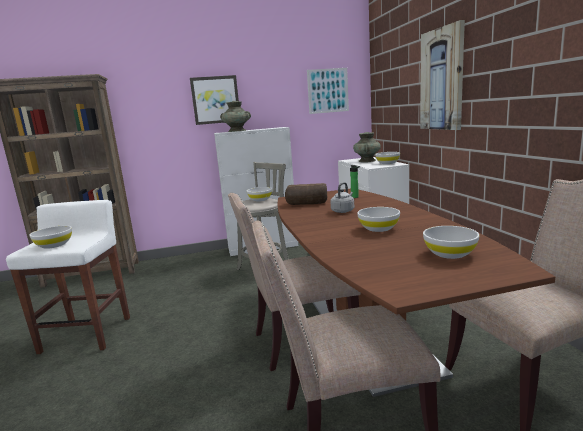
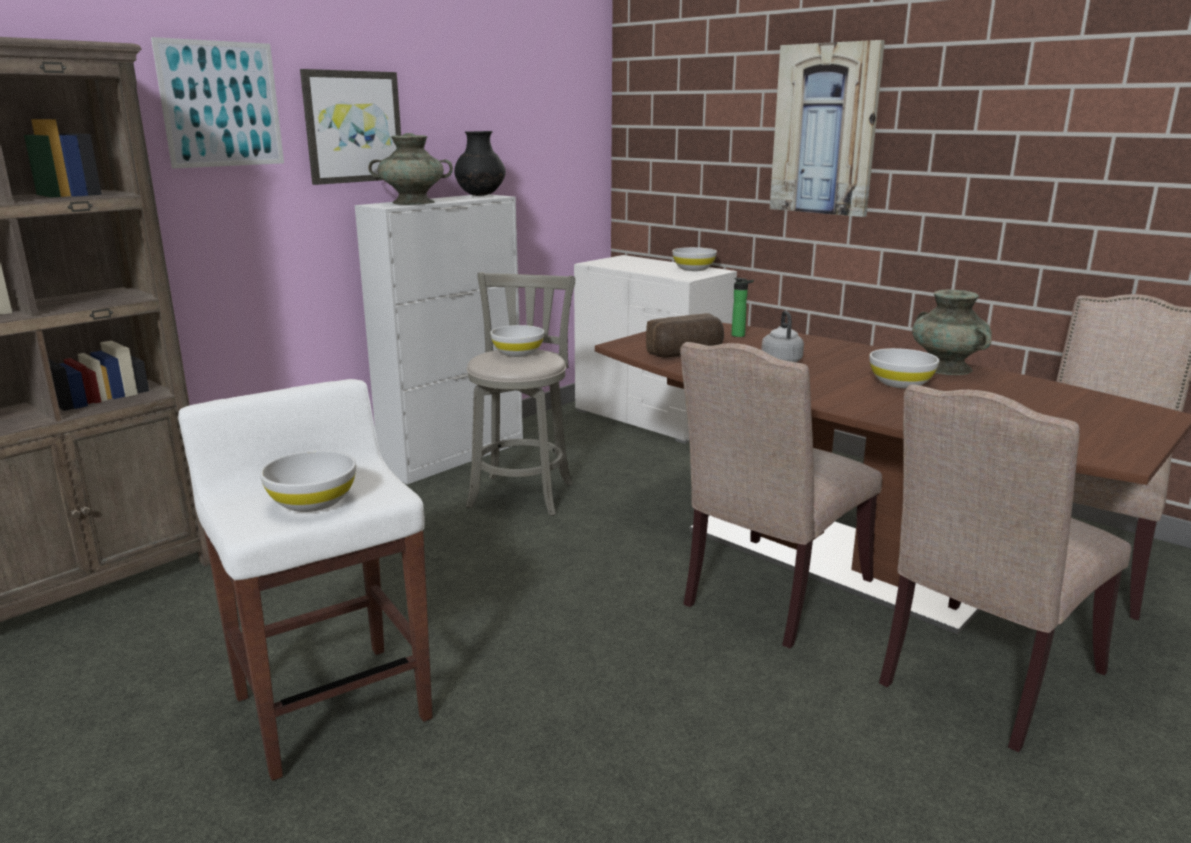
camera: 35 degrees left, 5 degrees up
picture [307,68,349,114] -> picture moved to [151,37,284,169]
turquoise vase [353,132,381,162] -> turquoise vase moved to [912,290,992,375]
white bowl [423,226,480,259] -> none
none -> black vase [454,131,506,196]

